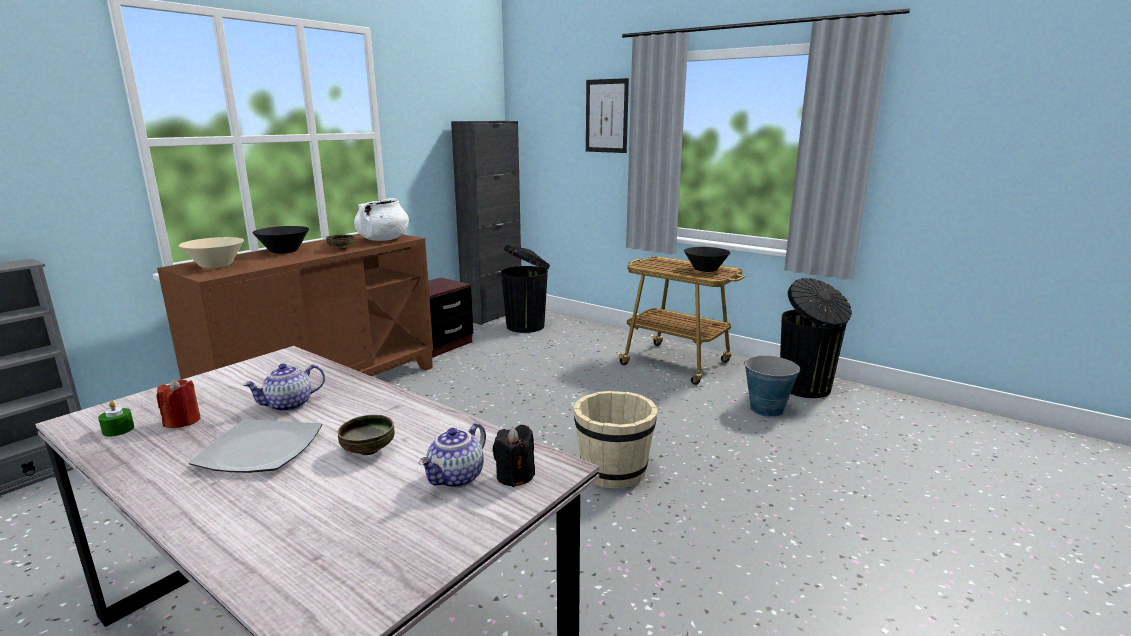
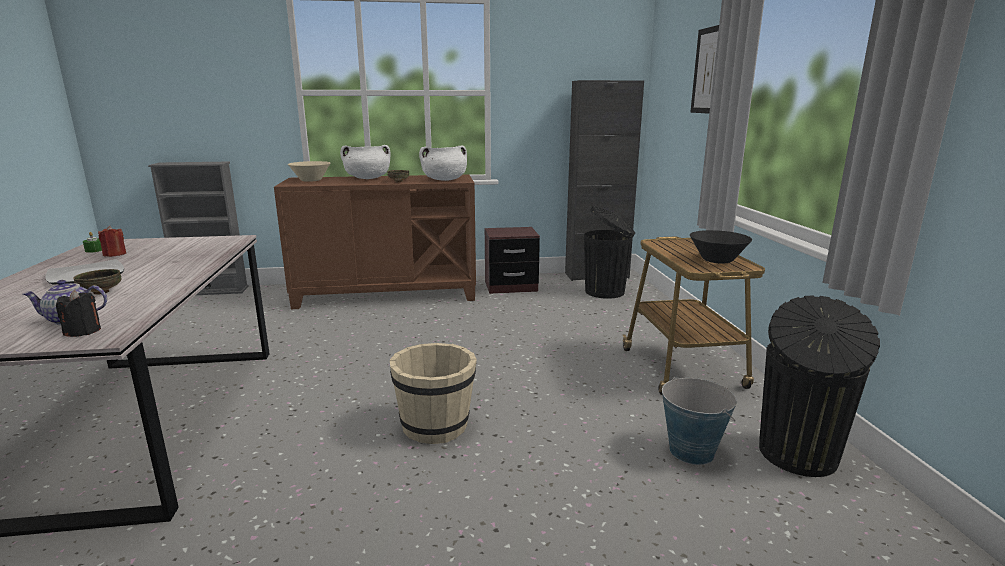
camera: 45 degrees right, 0 degrees up
teapot [243,364,325,412] -> none
black bowl [252,226,309,254] -> white cooking pot [340,145,390,179]

